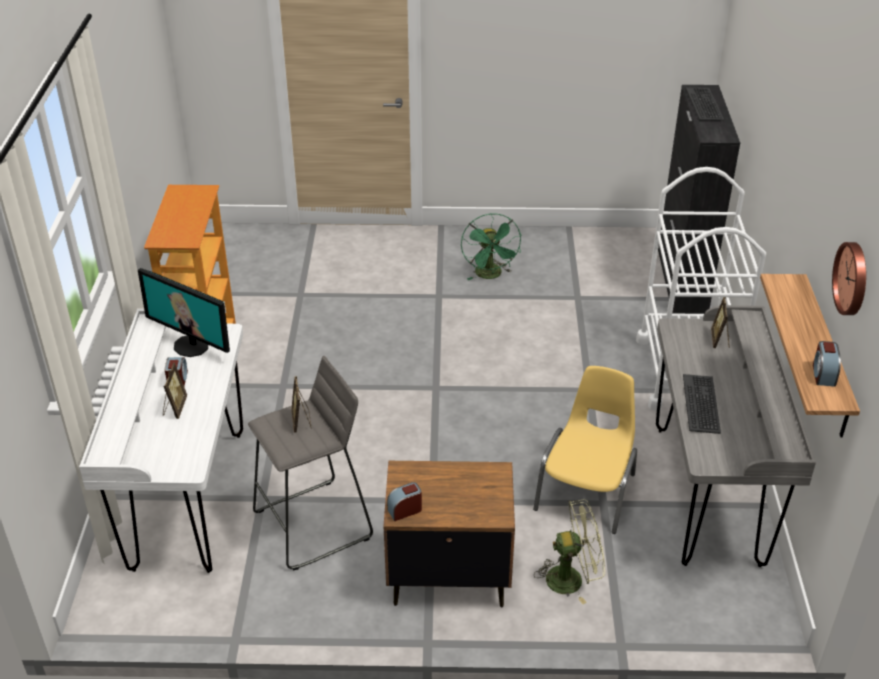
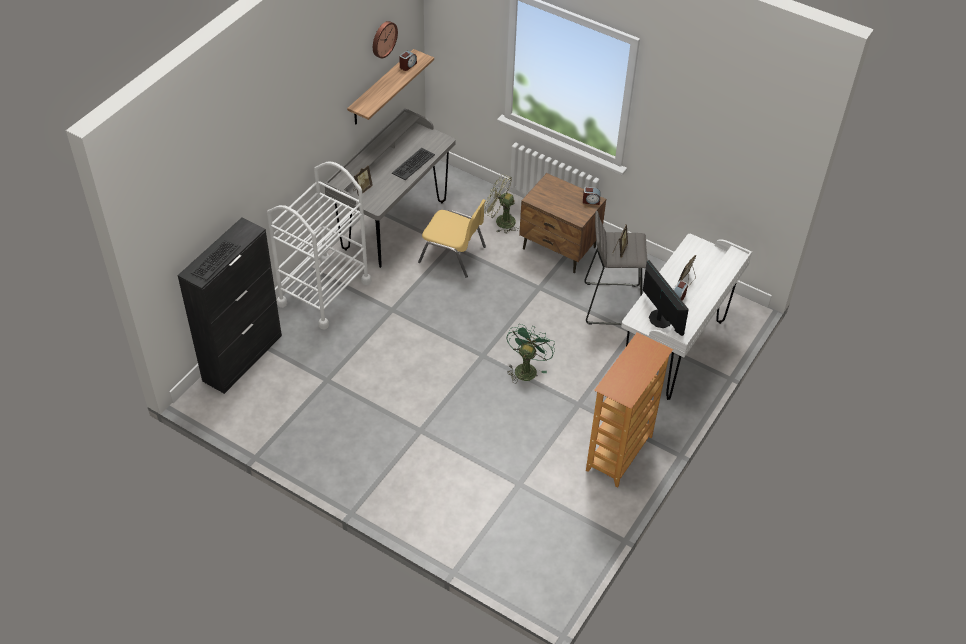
camera: 150 degrees left, 10 degrees up
green fan [461,213,522,280] -> green fan moved to [507,324,555,384]
yellow chair [533,366,637,534] -> yellow chair turned 120 degrees counterclockwise [418,199,486,278]

